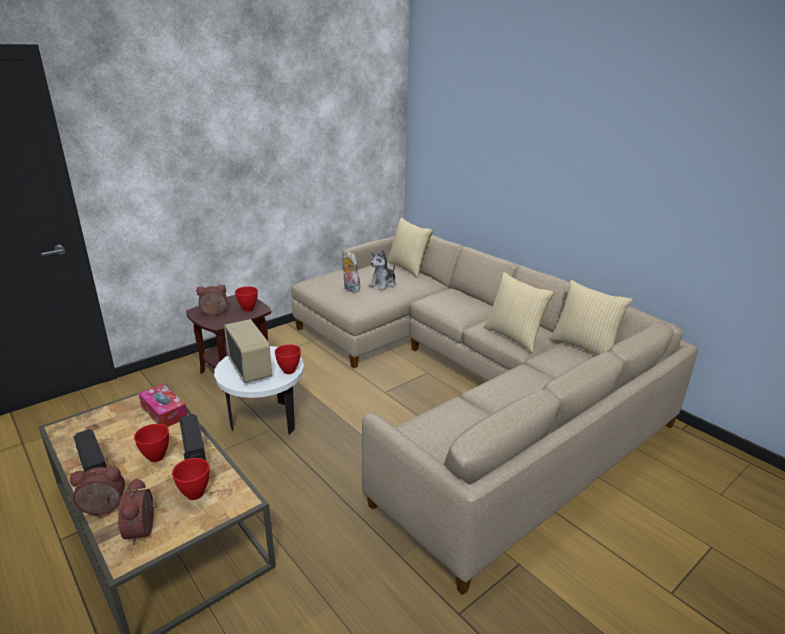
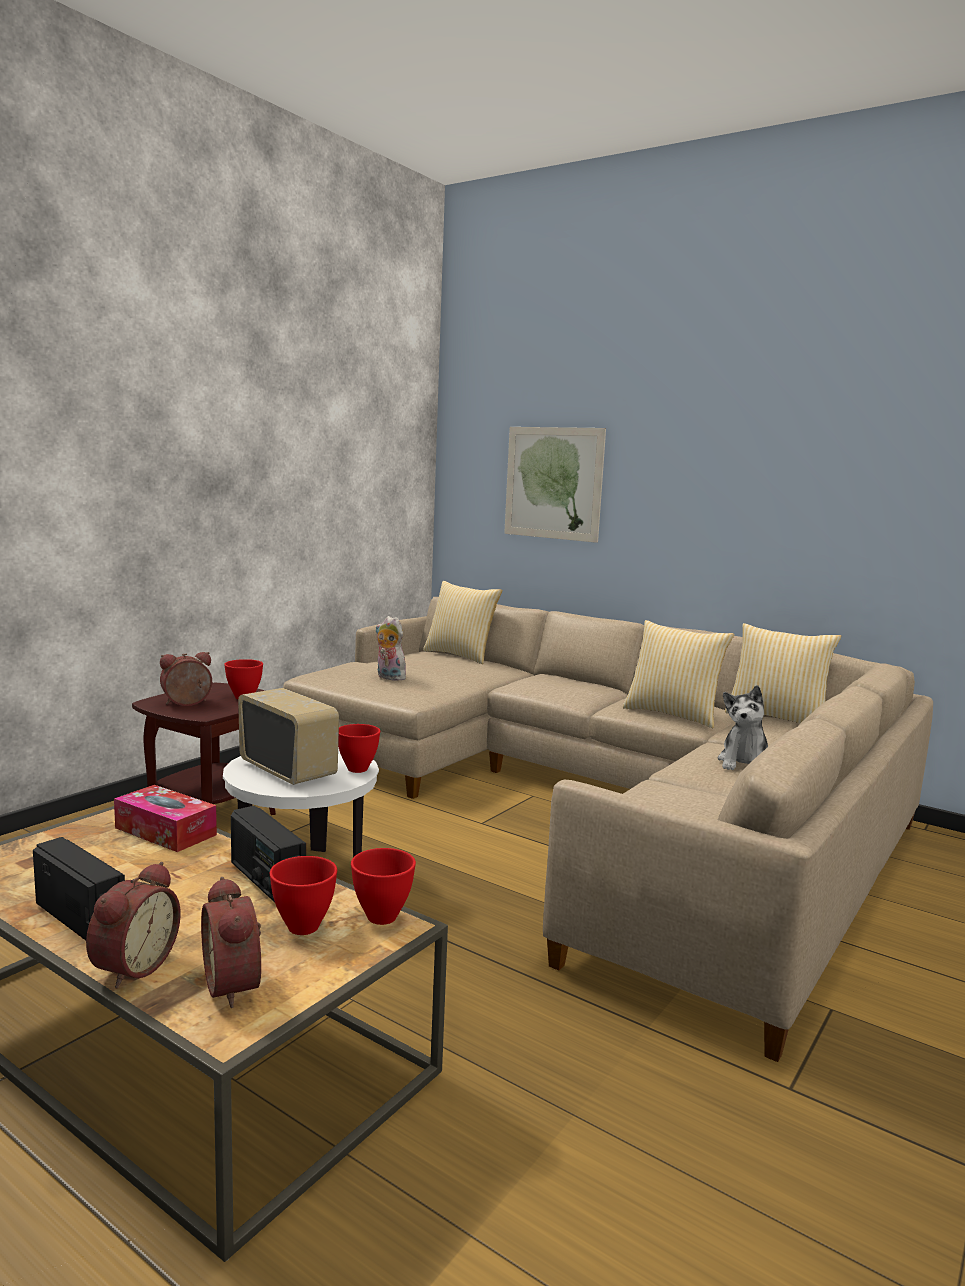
camera: 15 degrees left, 15 degrees down
alarm clock [70,467,125,515] -> alarm clock turned 135 degrees clockwise [86,862,181,988]
red bowl [134,424,169,462] -> red bowl moved to [351,848,416,925]
plush toy [369,250,396,290] -> plush toy moved to [718,685,768,770]
none -> picture [504,427,606,543]

